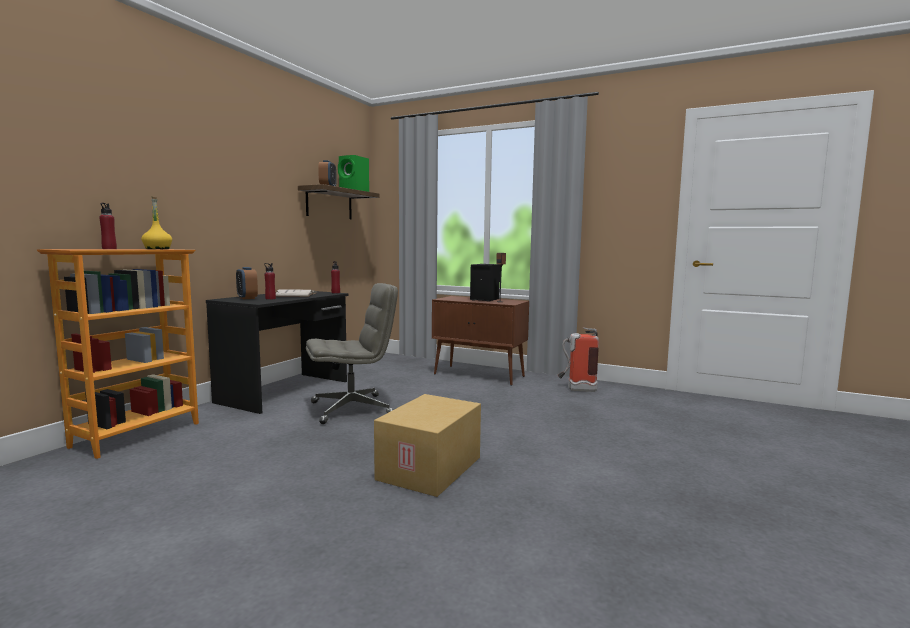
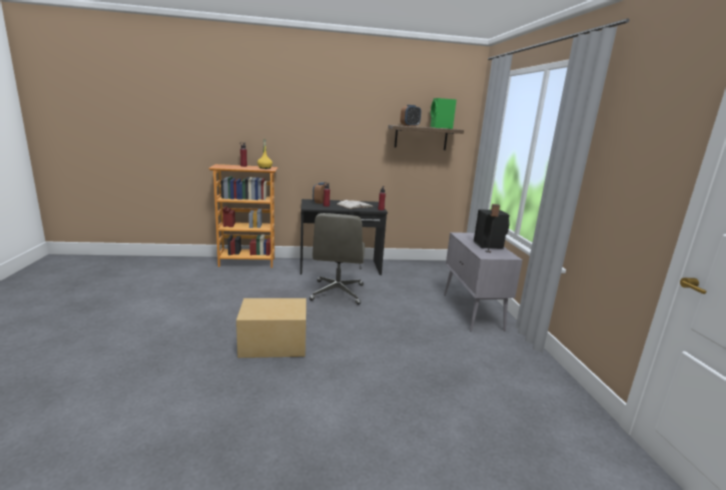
camera: 55 degrees right, 10 degrees up
grey office chair [306,283,398,424] -> grey office chair turned 60 degrees clockwise [309,213,365,305]
brown cabinet [432,296,529,386] -> grey cabinet [444,232,522,331]
fire extinguisher [557,327,599,392] -> none

